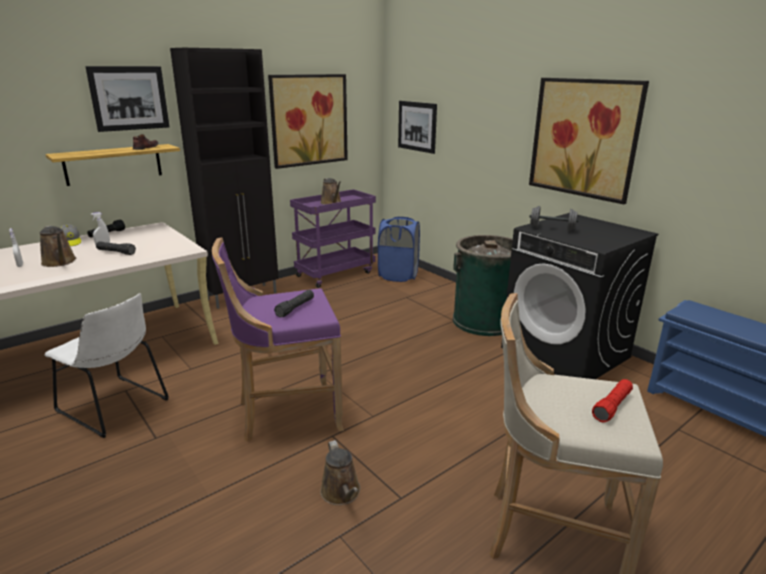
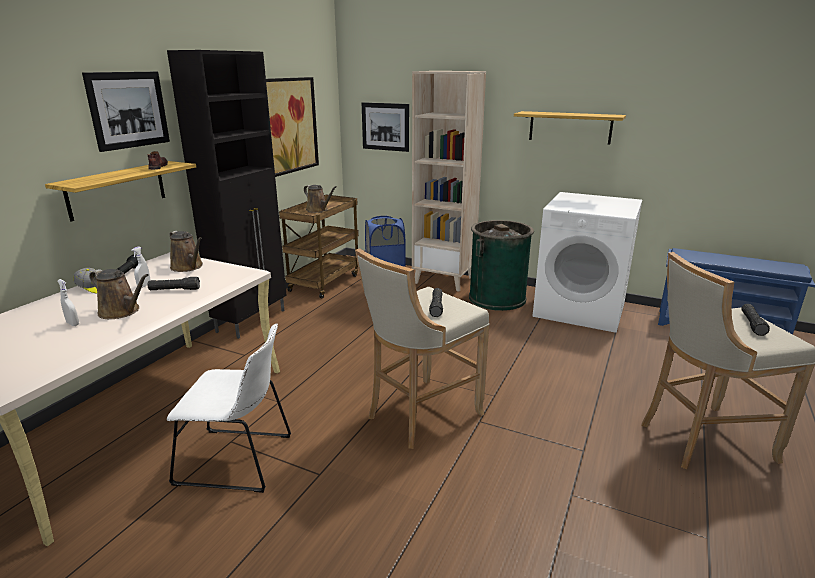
camera: 25 degrees left, 0 degrees up
purple stool [212,237,344,442] -> beige stool [355,248,489,449]
purple cart [290,189,376,288] -> brown cart [279,195,359,298]
brown watering can [320,440,360,505] -> brown watering can moved to [170,231,203,272]
black washing machine [501,213,658,379] -> white washing machine [533,192,642,333]
picture [529,78,649,204] -> shelf [514,111,626,145]
grey dumbbell [529,206,579,231] -> none
red flashlight [592,379,633,423] -> black flashlight [742,304,770,336]
none -> beige bookcase [412,71,486,292]

